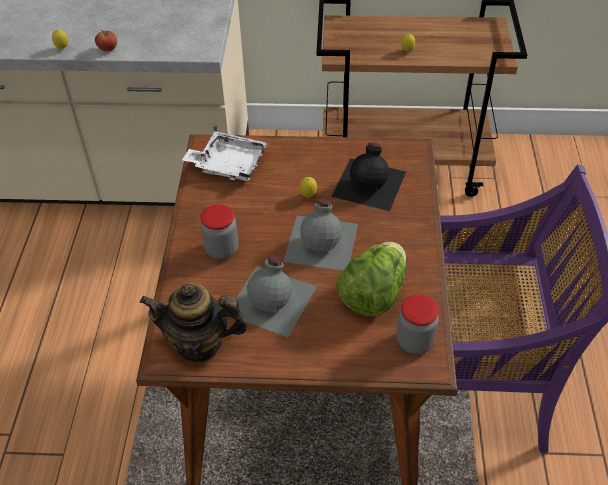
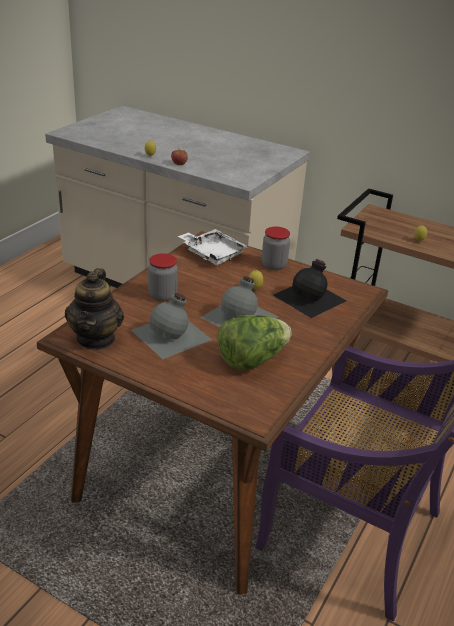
camera: 25 degrees right, 15 degrees down
teapot [140,283,248,363] -> teapot turned 120 degrees counterclockwise [65,268,124,350]
jar [396,295,439,354] -> jar moved to [262,227,290,270]

